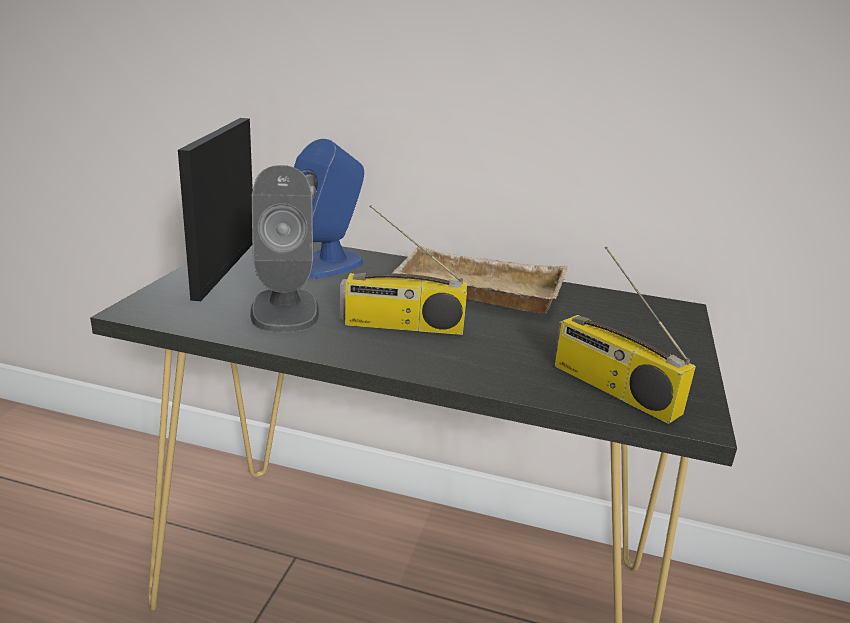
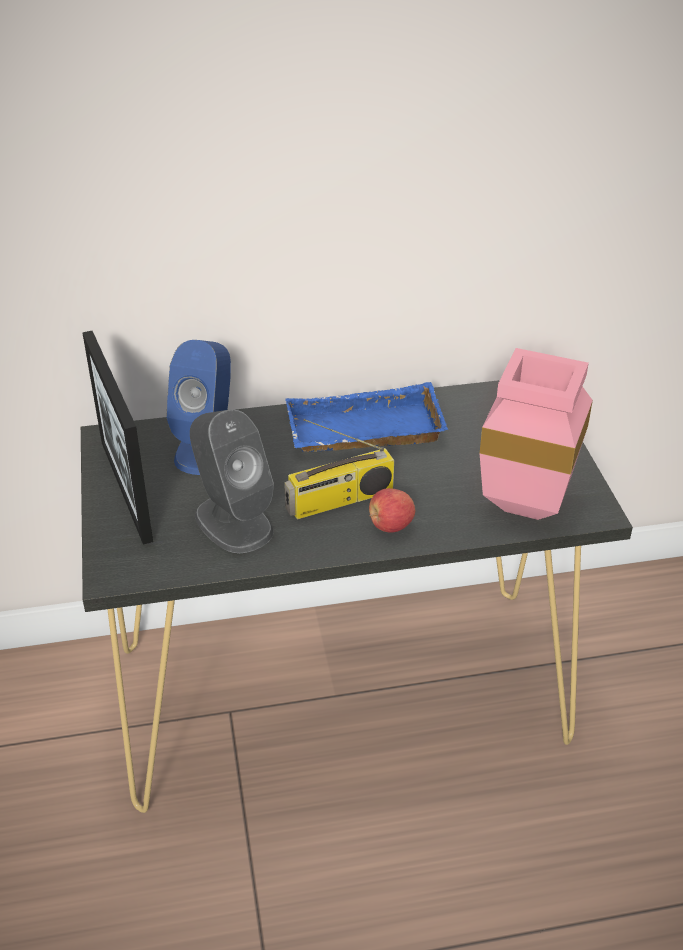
camera: 25 degrees left, 15 degrees up
beige tray [392,246,568,314] -> blue tray [286,382,448,452]
radio [553,246,696,424] -> pink vase [479,348,593,520]
none -> apple [369,488,415,533]

